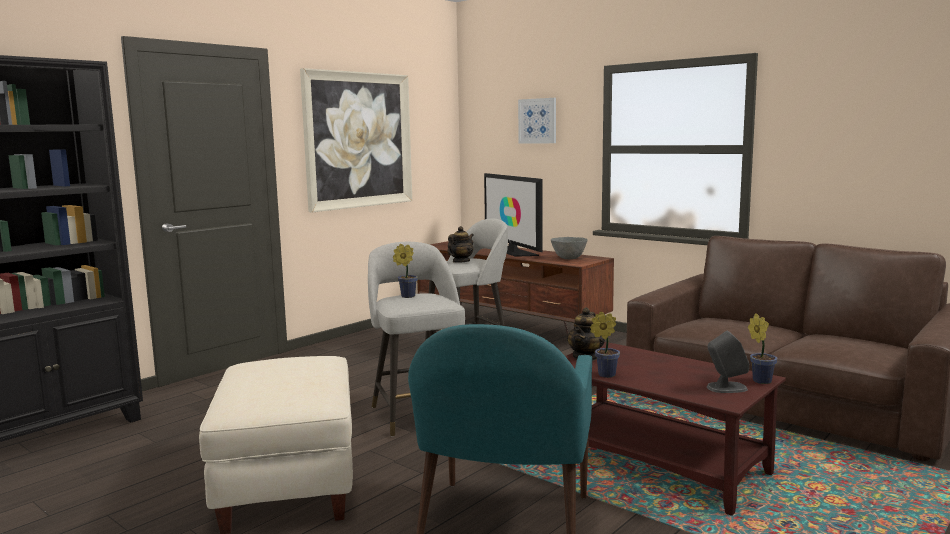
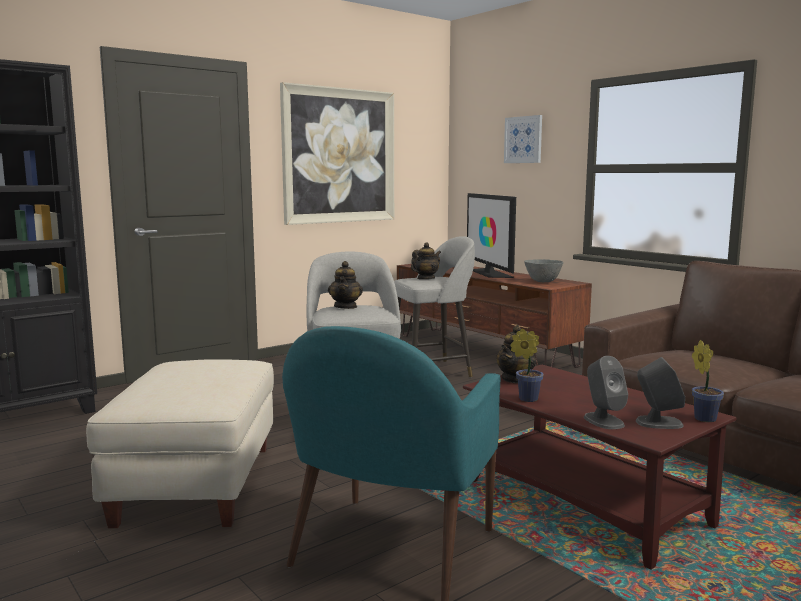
camera: 10 degrees right, 0 degrees up
potted plant [393,244,418,298] -> teapot [328,261,363,309]
none -> grey speaker [584,356,628,429]

